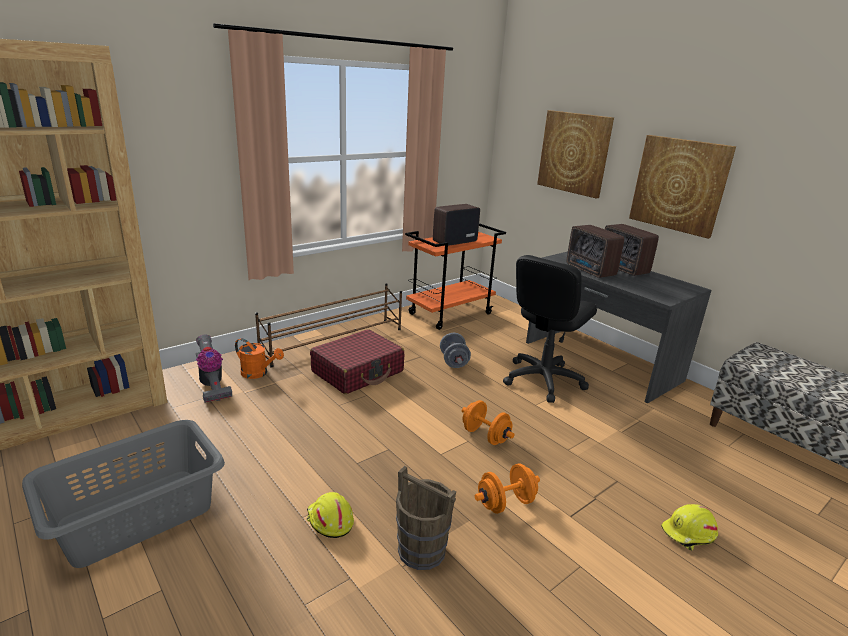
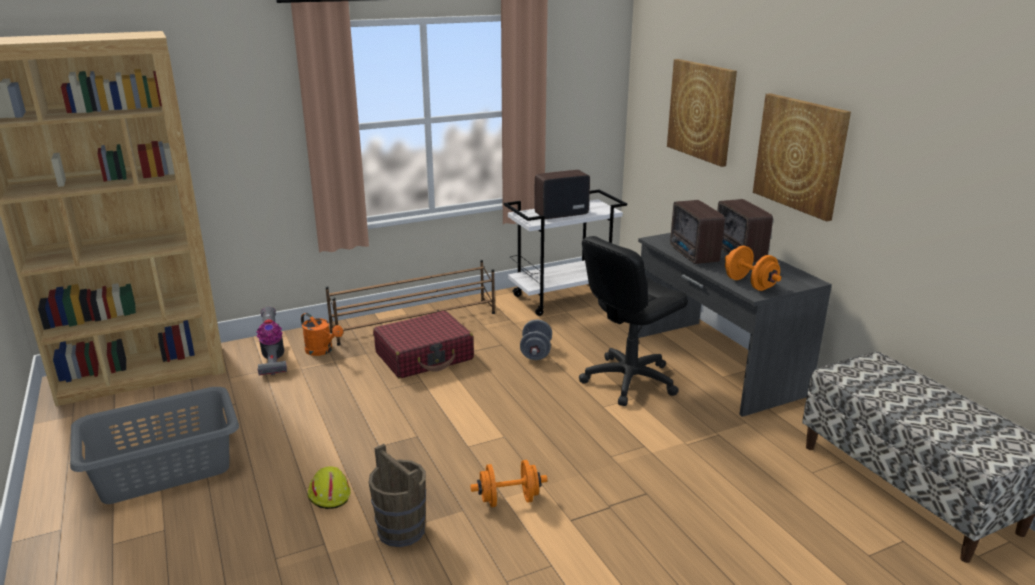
camera: 15 degrees right, 0 degrees up
orange cart [405,223,506,330] -> white cart [504,190,627,316]
orange dumbbell [462,400,514,445] -> orange dumbbell moved to [725,246,781,291]
yellow hard hat [661,504,718,550] -> none

